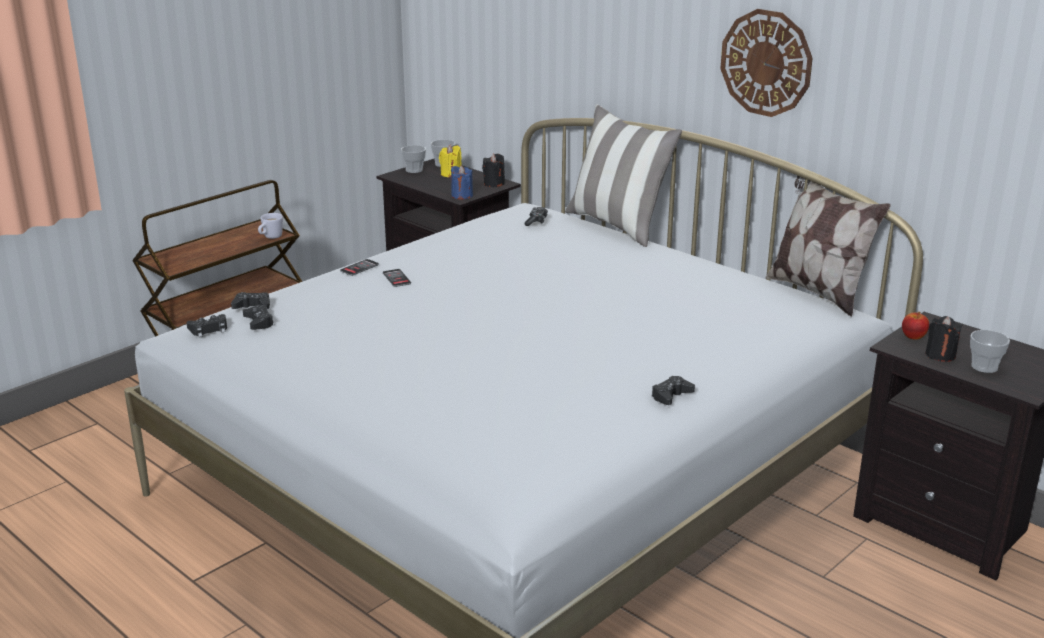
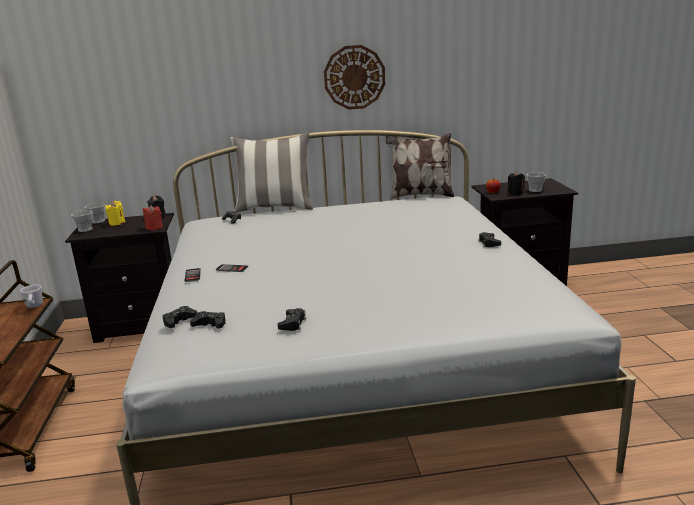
camera: 50 degrees left, 5 degrees down
black game controller [186,314,227,337] -> black game controller moved to [278,308,306,331]
blue candle [451,165,473,200] -> red candle [143,205,163,230]

